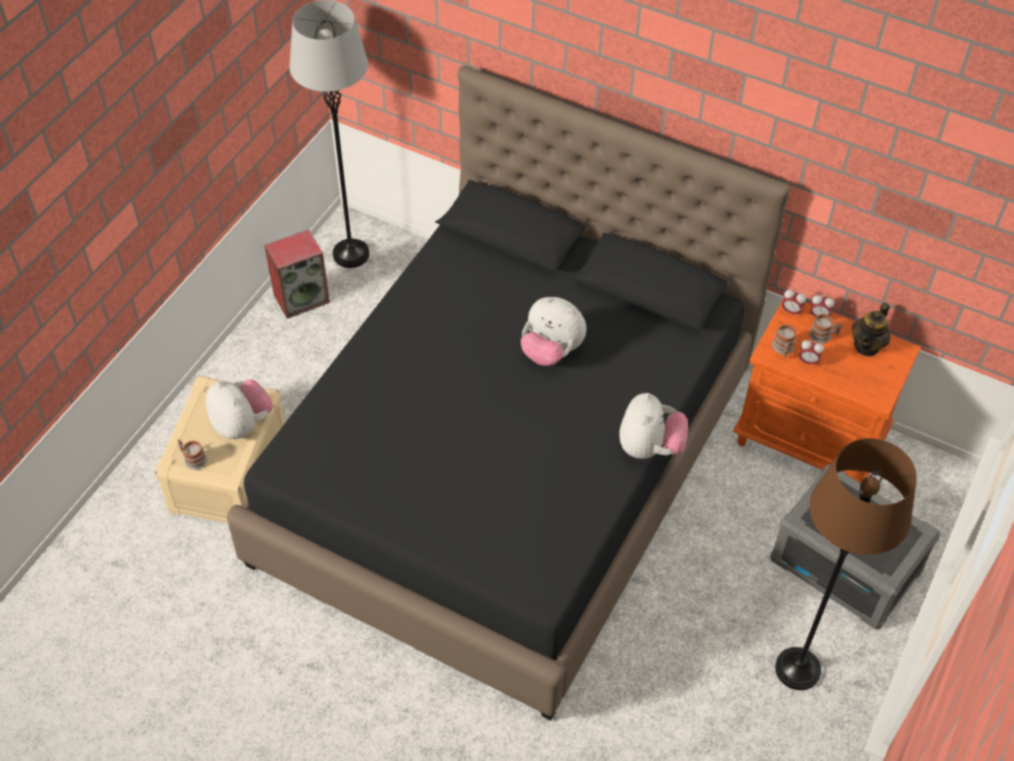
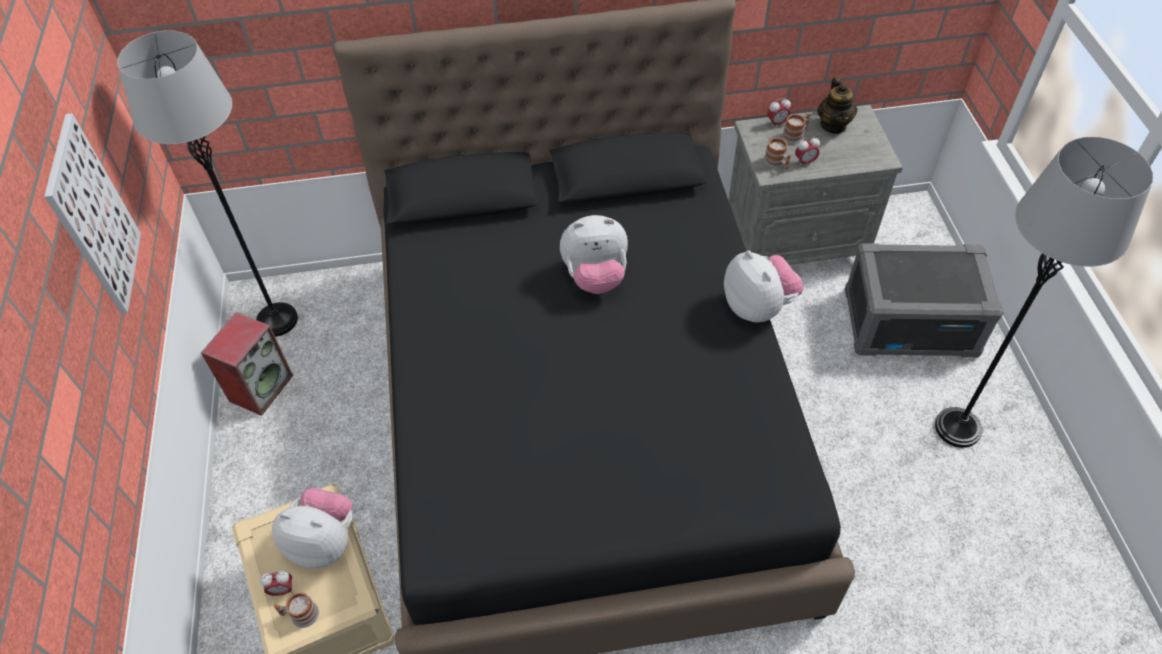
camera: 35 degrees left, 0 degrees up
orange nightstand [732,296,921,483] -> grey nightstand [728,105,903,265]
brown floor lamp [775,438,917,690] -> grey floor lamp [935,137,1153,448]
alarm clock [782,289,806,317] -> alarm clock moved to [260,571,293,597]
none -> picture [44,113,141,314]

